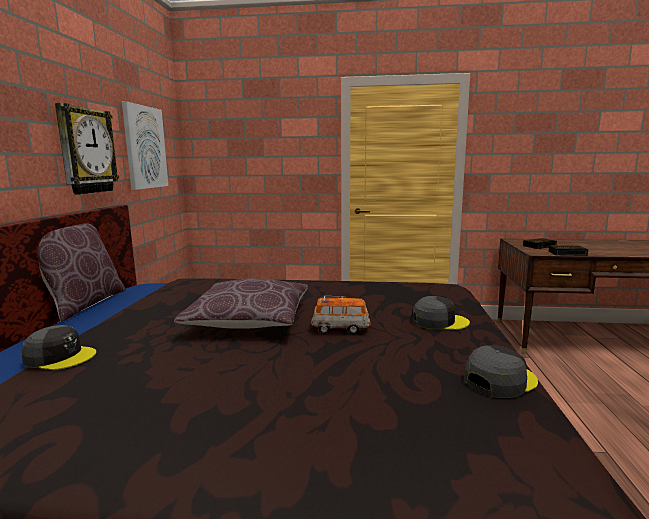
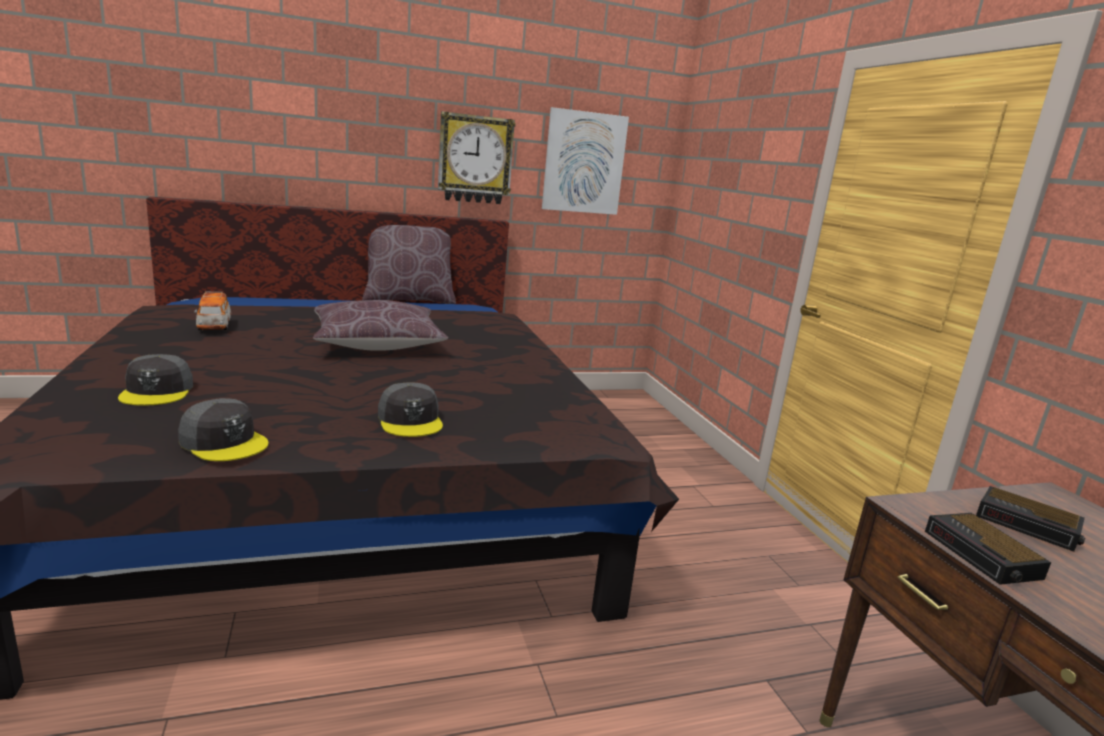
camera: 65 degrees right, 5 degrees up
grey cap [22,325,96,370] -> grey cap moved to [118,354,193,406]
toy car [311,296,371,334] -> toy car moved to [194,292,231,331]

